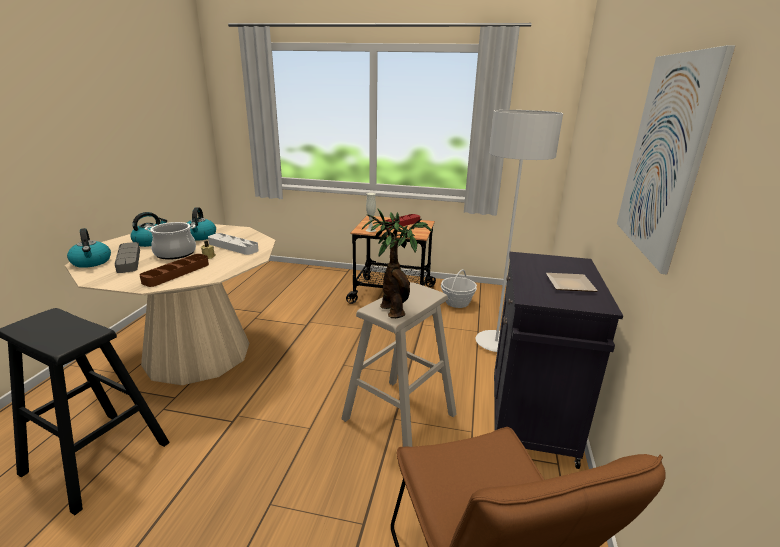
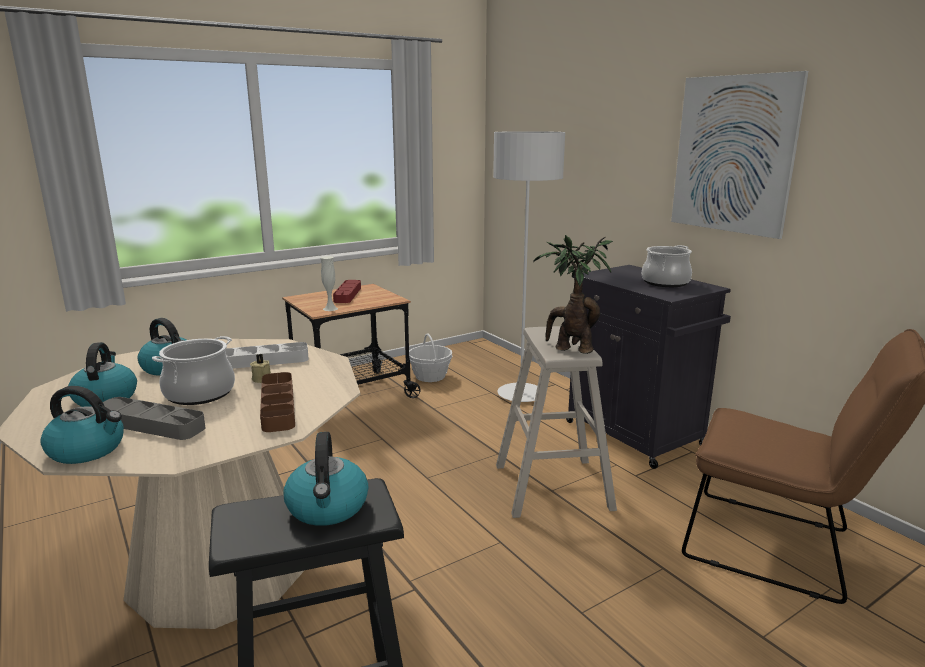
camera: 45 degrees left, 5 degrees down
plate [546,273,598,292] -> cooking pot [642,245,692,287]
none -> kettle [284,432,369,526]

